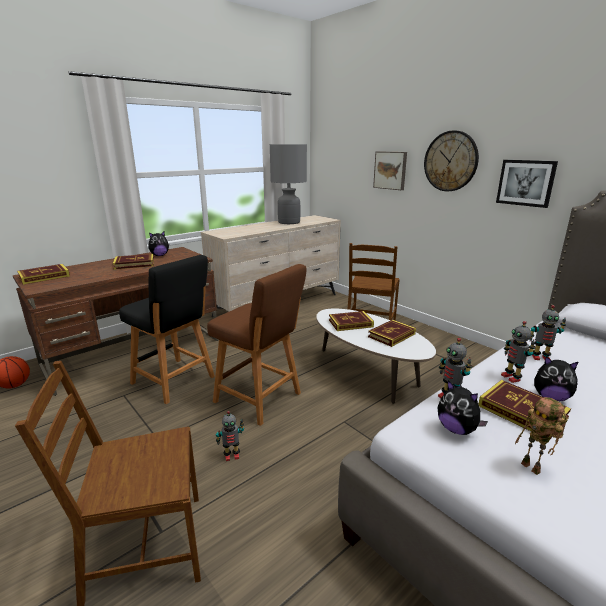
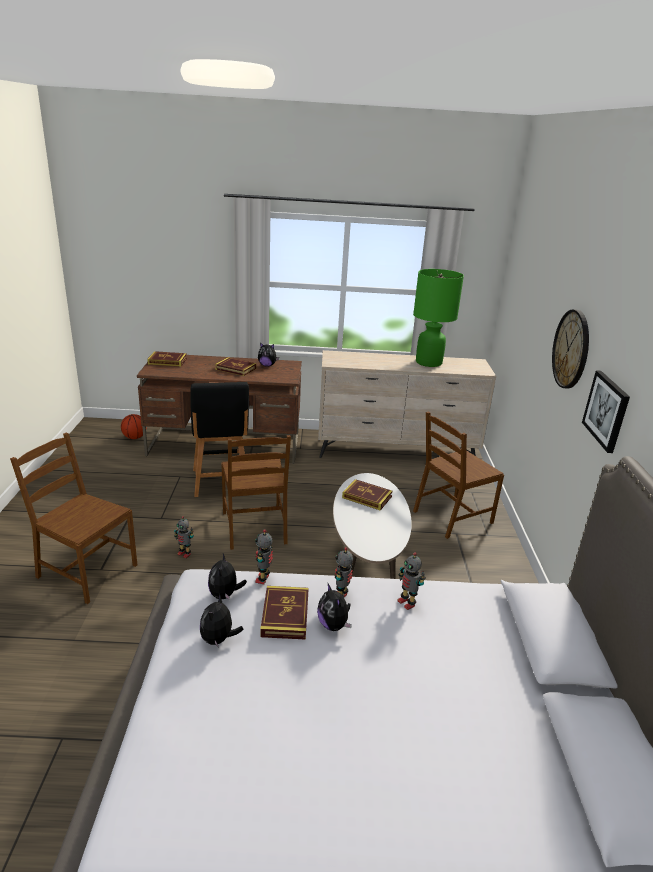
camera: 40 degrees right, 5 degrees up
brown stool [207,264,307,426] -> brown chair [221,435,291,550]
grey table lamp [270,144,307,224] -> green table lamp [413,269,464,367]
book [368,320,416,347] -> none
picture [373,151,407,190] -> none
toy robot [515,397,568,475] -> plush toy [200,593,243,648]

